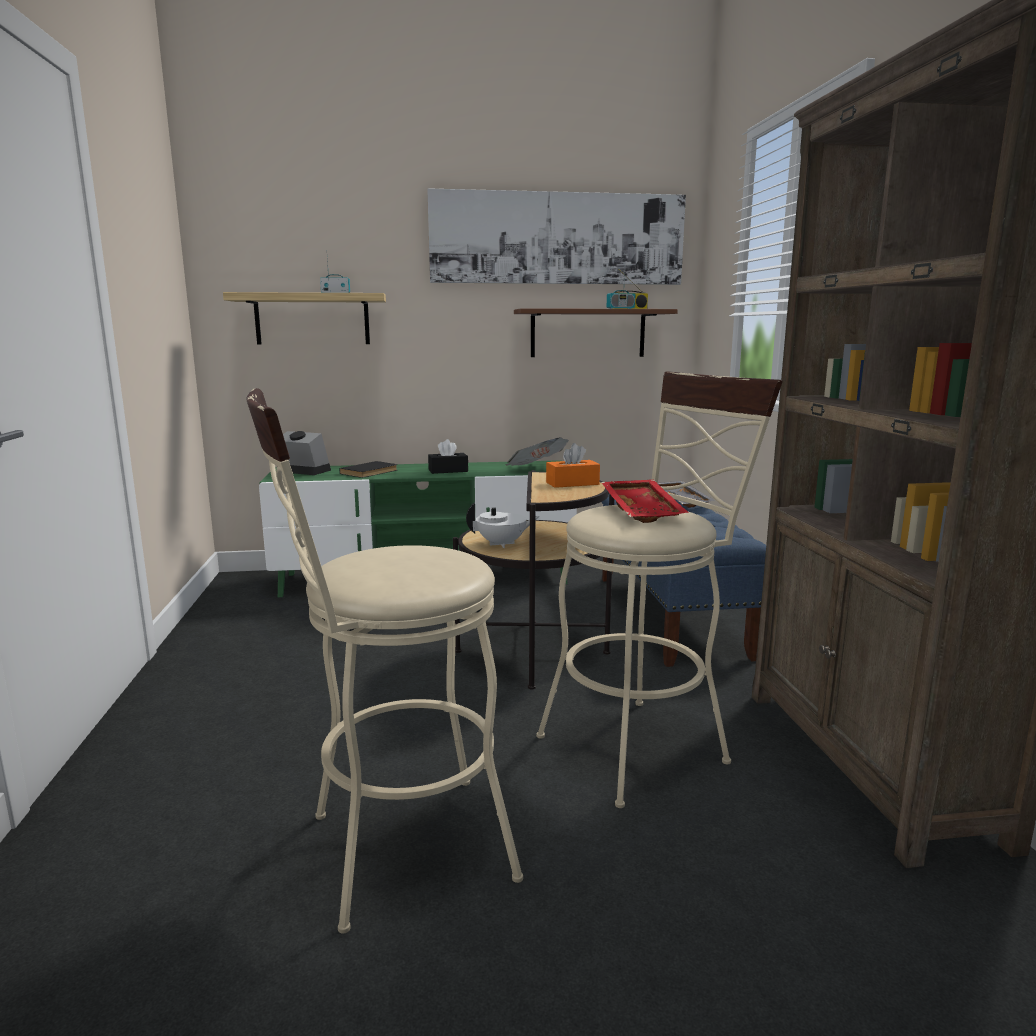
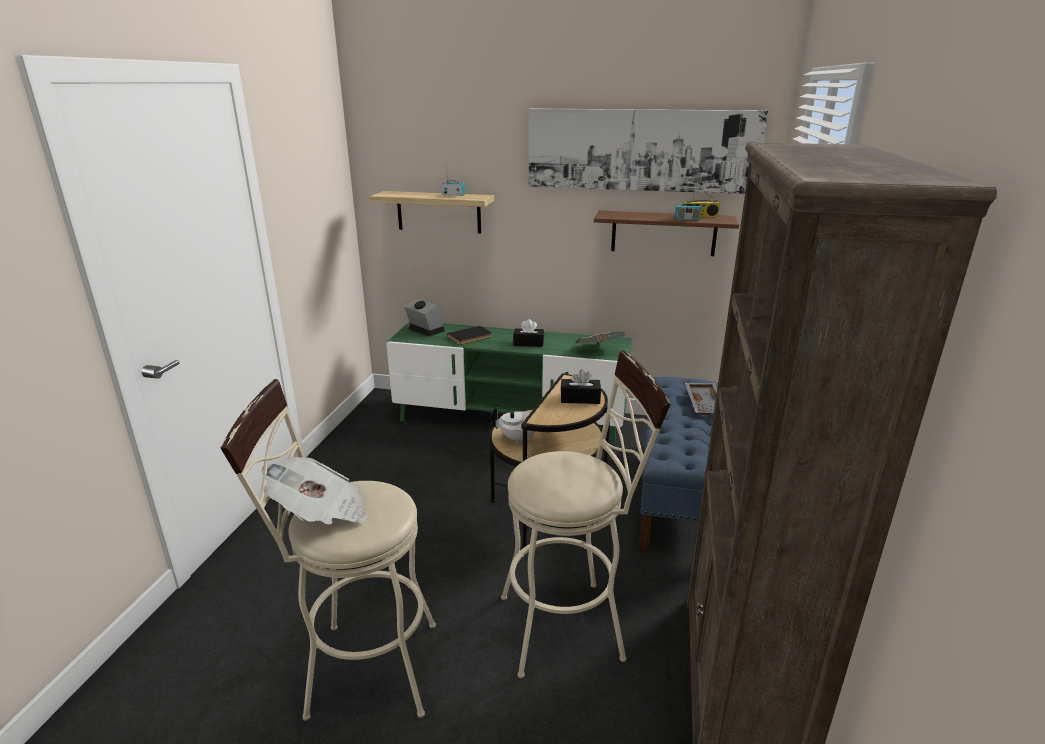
camera: 20 degrees right, 10 degrees up
orange tissue box [546,443,600,488] -> black tissue box [561,369,601,404]
red tray [601,479,689,523] -> none
none -> newspaper [261,457,368,525]

